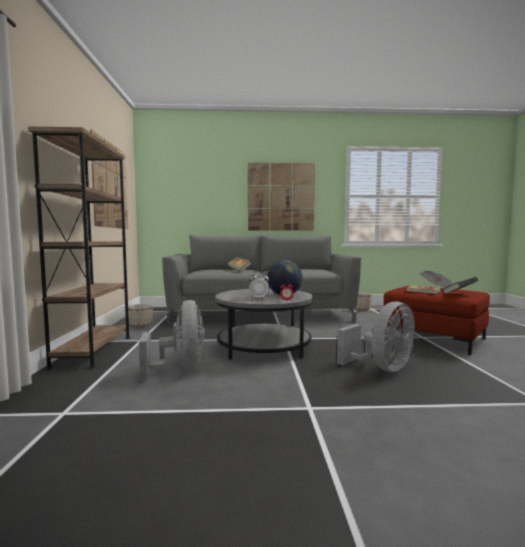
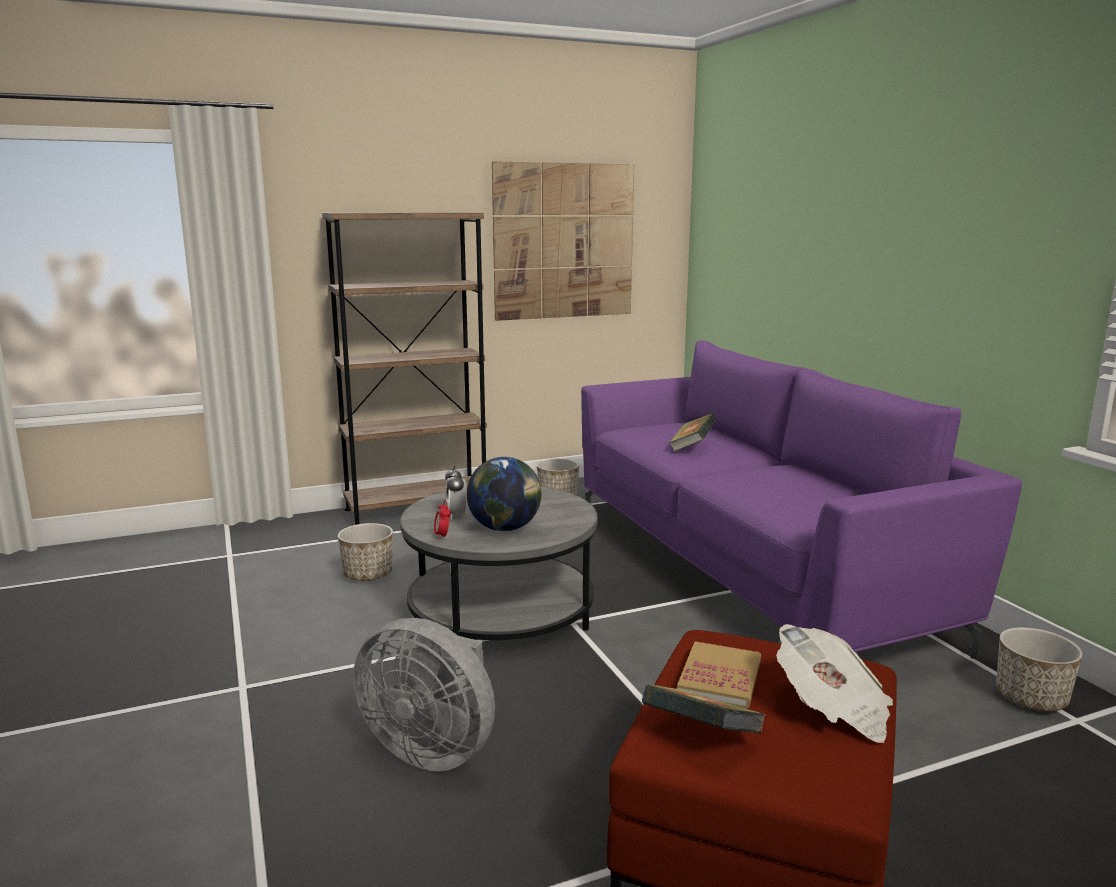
camera: 70 degrees right, 10 degrees up
grey fan [139,300,205,381] -> planter [338,523,393,581]
grey sofa [162,235,361,324] -> purple sofa [581,340,1022,659]
picture [248,163,315,231] -> none

